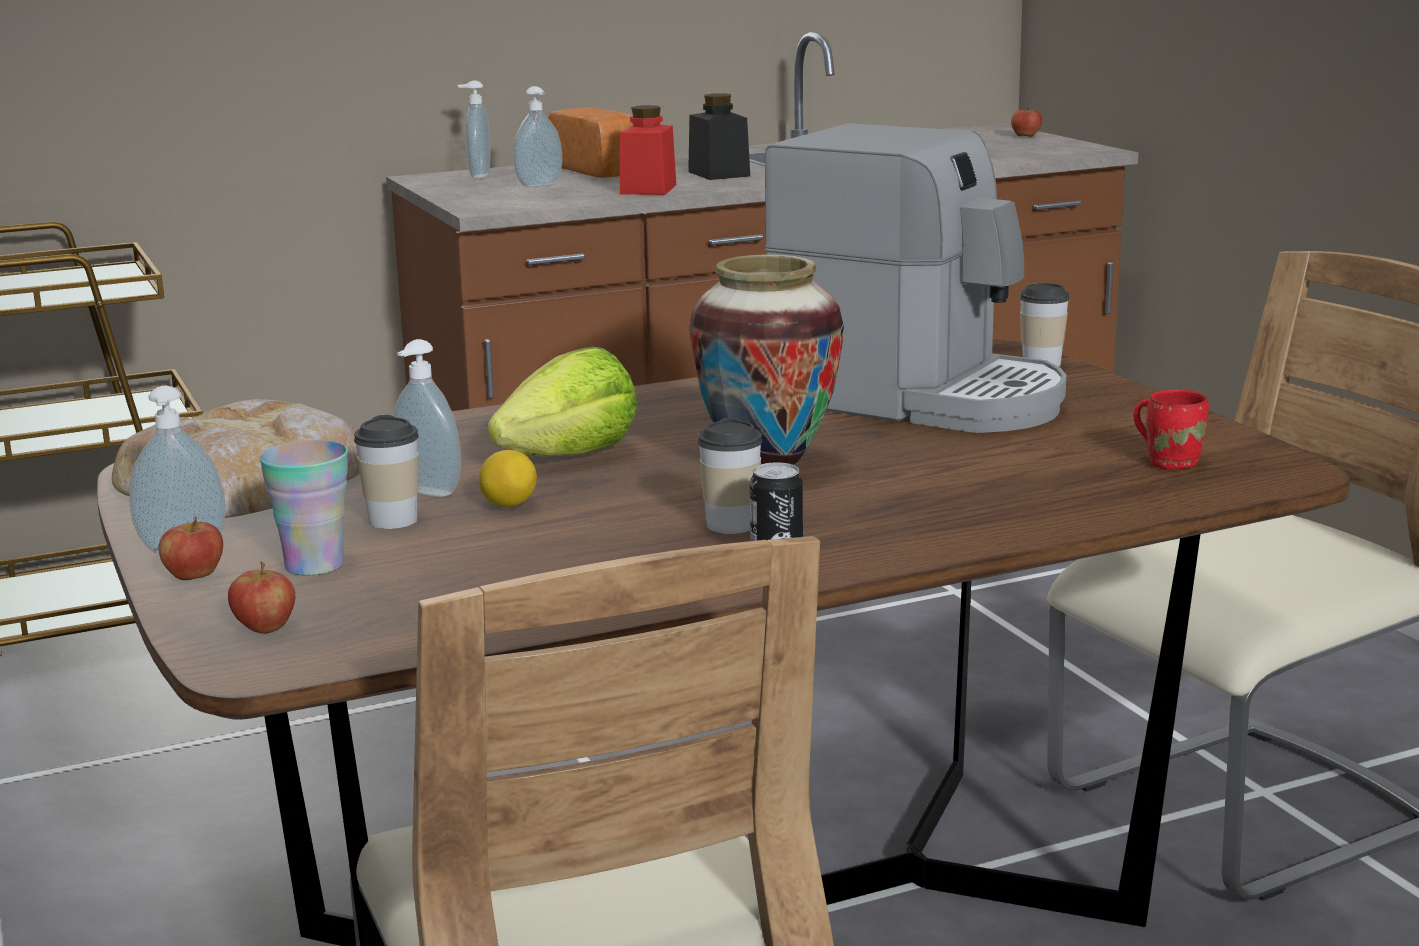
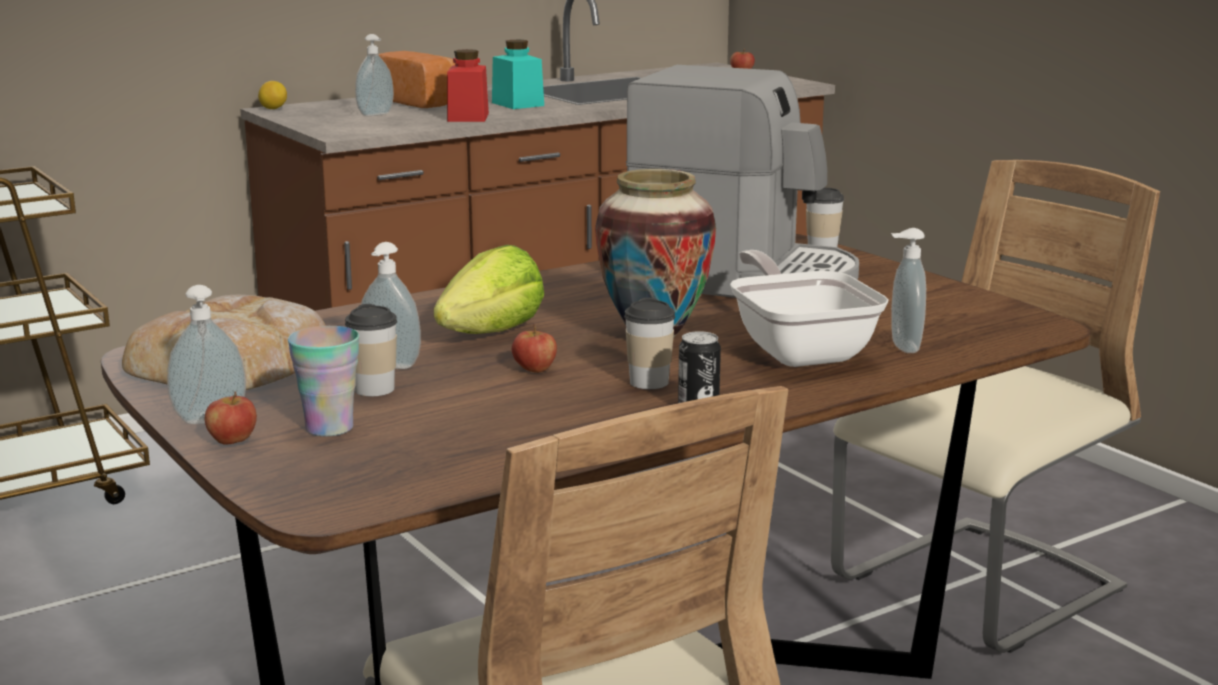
camera: 10 degrees left, 0 degrees up
apple [228,561,295,634] -> apple moved to [512,324,557,373]
soap dispenser [458,80,491,179] -> soap dispenser moved to [891,228,926,353]
lemon [479,450,537,507] -> lemon moved to [258,81,287,109]
black jar [688,93,750,180] -> turquoise jar [492,40,544,109]
red mug [1134,389,1209,470] -> none
none -> frying pan [730,250,889,367]

